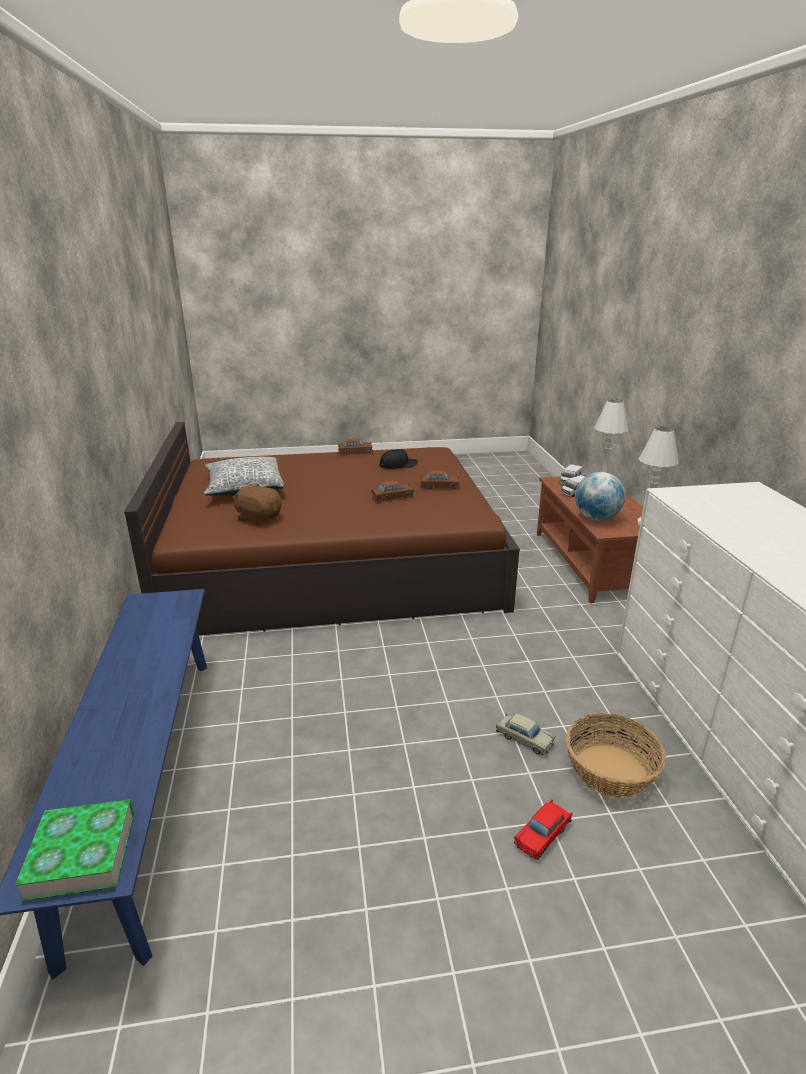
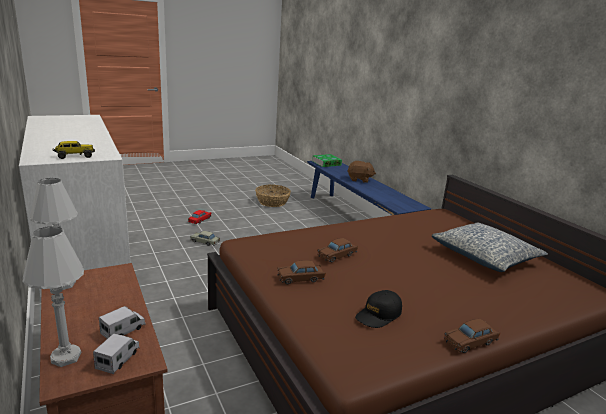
camera: 160 degrees right, 5 degrees down
brown plush toy [232,484,282,526] -> brown plush toy moved to [347,161,376,183]
basket [566,713,666,798] -> basket moved to [255,185,291,207]
globe [575,472,625,521] -> none
none -> toy truck [53,141,95,159]

